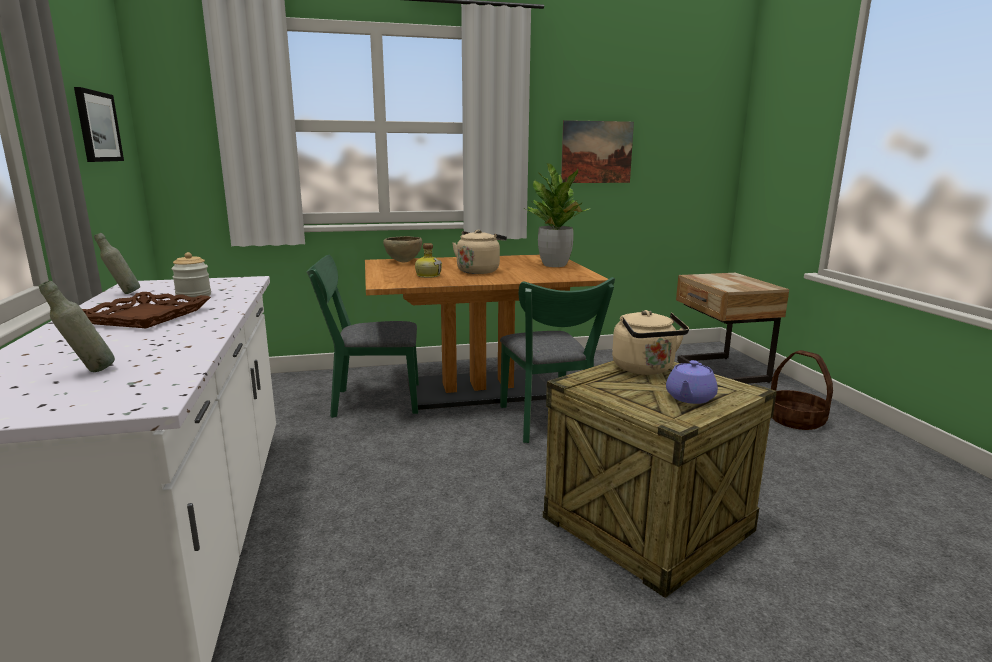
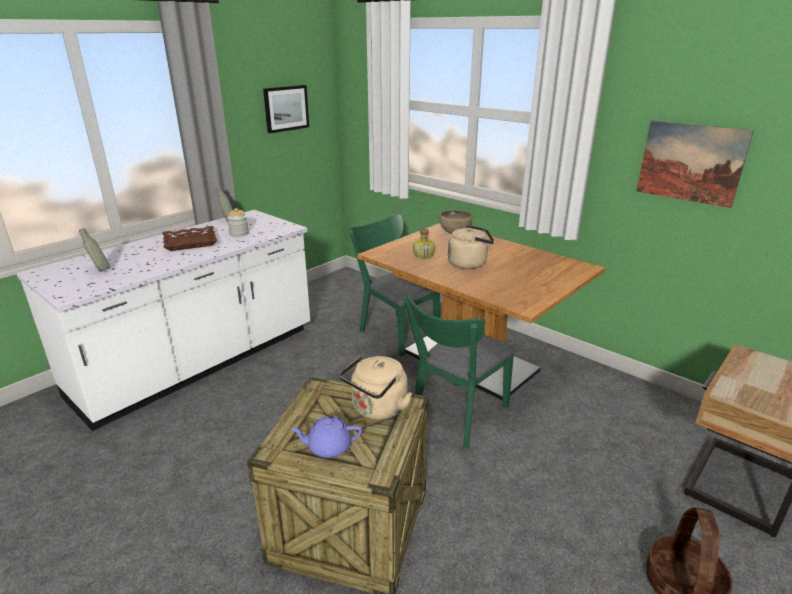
camera: 55 degrees right, 10 degrees up
potted plant [523,163,590,267] -> none

